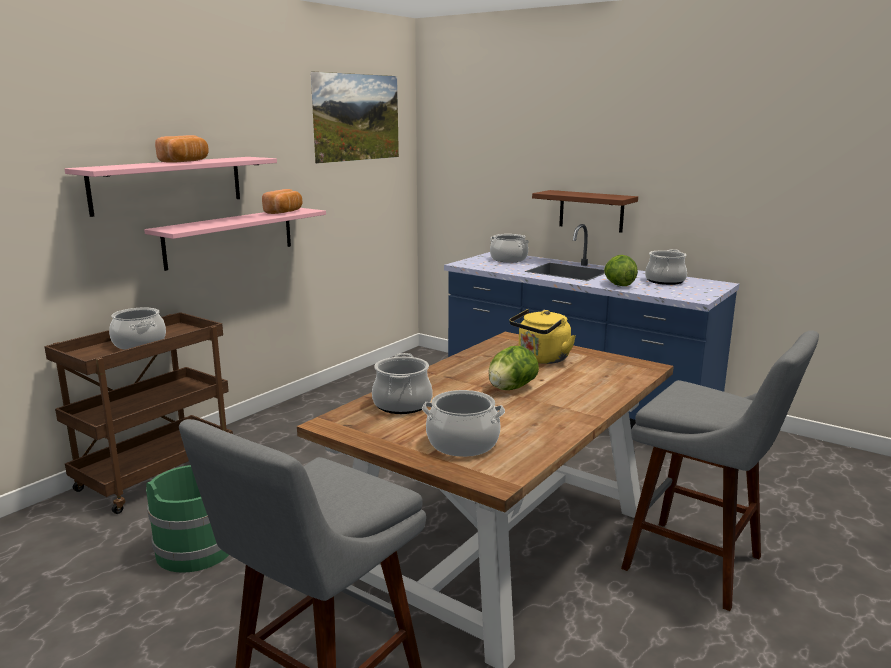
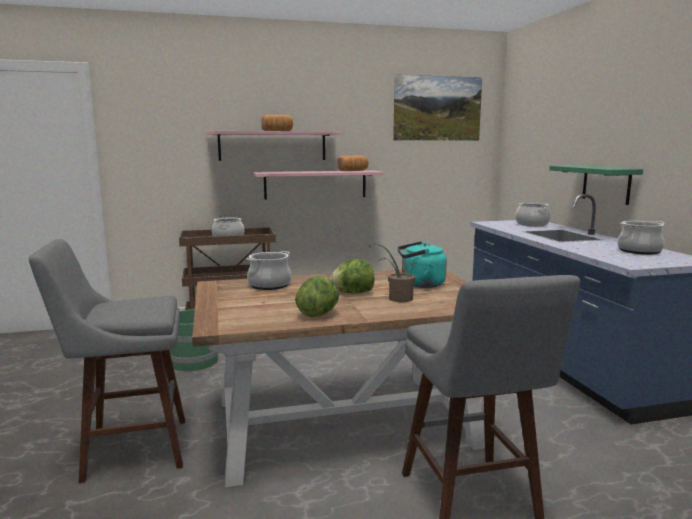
camera: 40 degrees right, 5 degrees down
cooking pot [422,390,505,457] -> none
yellow kettle [509,309,576,364] -> turquoise kettle [398,242,447,288]
brown shelf [532,190,638,233] -> green shelf [549,165,643,205]
lettuce [604,255,638,286] -> lettuce moved to [295,276,339,317]
none -> potted plant [369,243,417,302]

